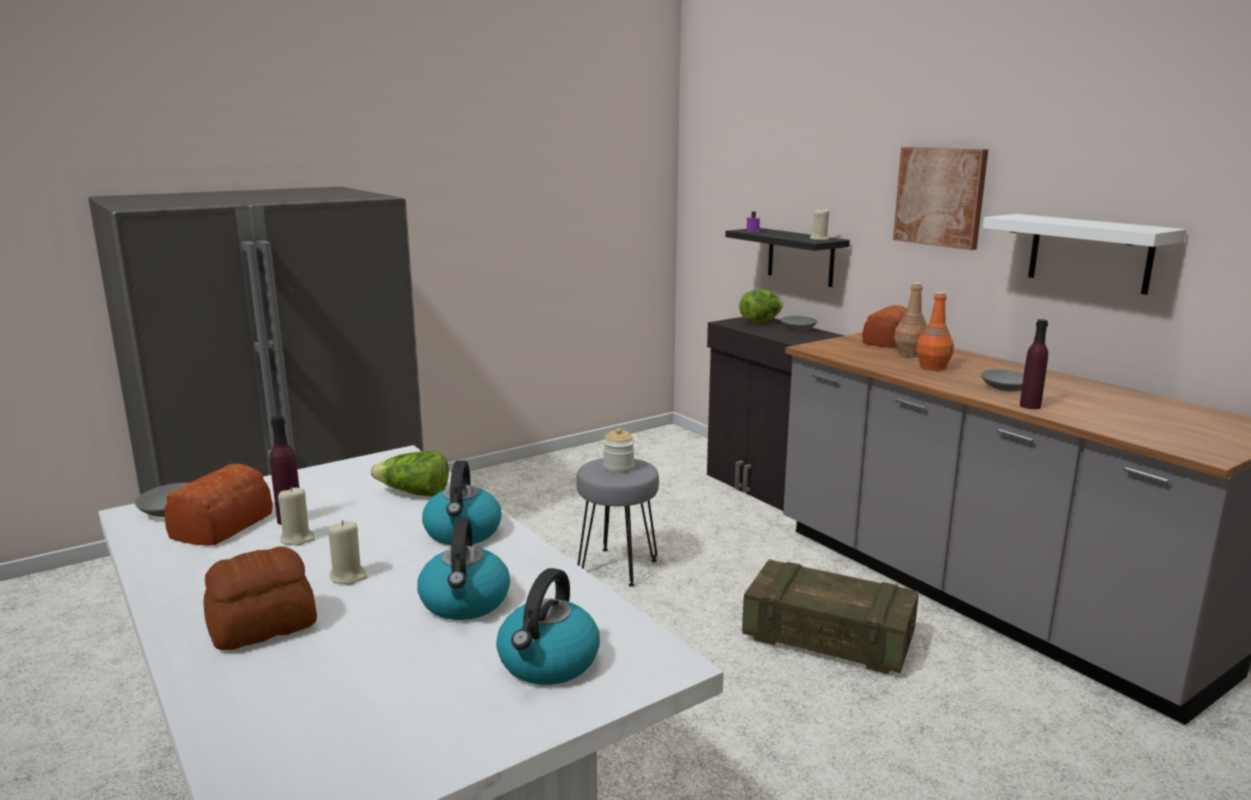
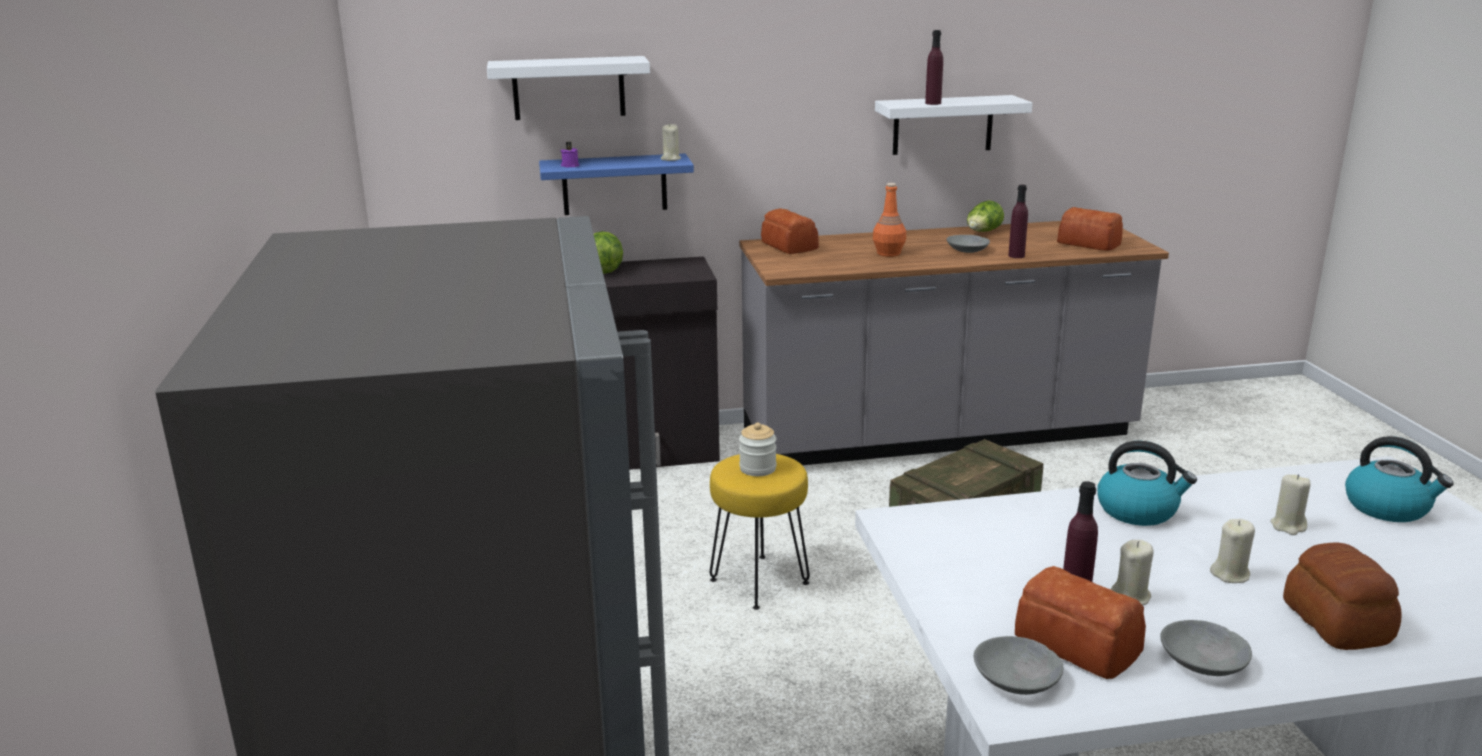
camera: 65 degrees left, 5 degrees up
lettuce [370,451,449,497] -> lettuce moved to [967,200,1004,232]
kettle [417,518,510,620] -> beige candle [1270,474,1311,535]
grey stool [576,458,659,587] -> yellow stool [710,454,810,610]
black shelf [725,228,850,287] -> blue shelf [539,154,694,215]
grey bowl [781,316,817,331] -> grey bowl moved to [1160,620,1252,676]
picture [893,147,988,250] -> none
brown bottle [894,282,927,357] -> none
none -> white shelf [487,56,650,120]
none -> purple bottle [925,30,943,105]
none -> bread [1057,207,1123,251]

